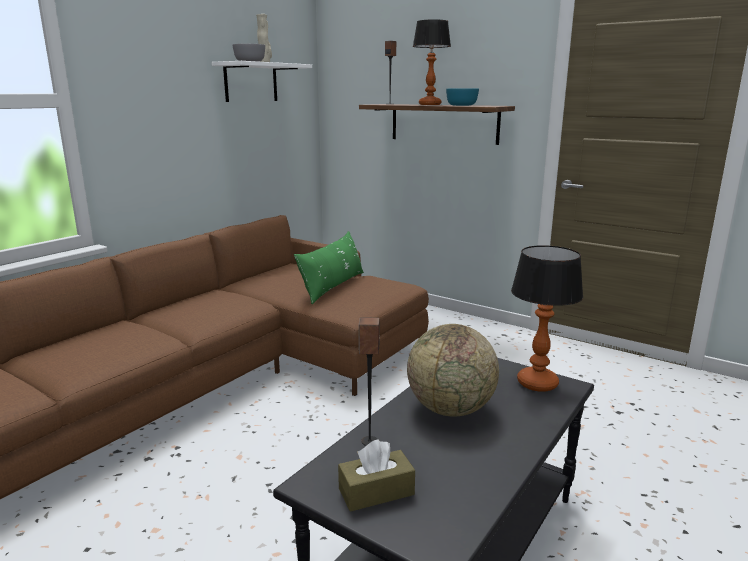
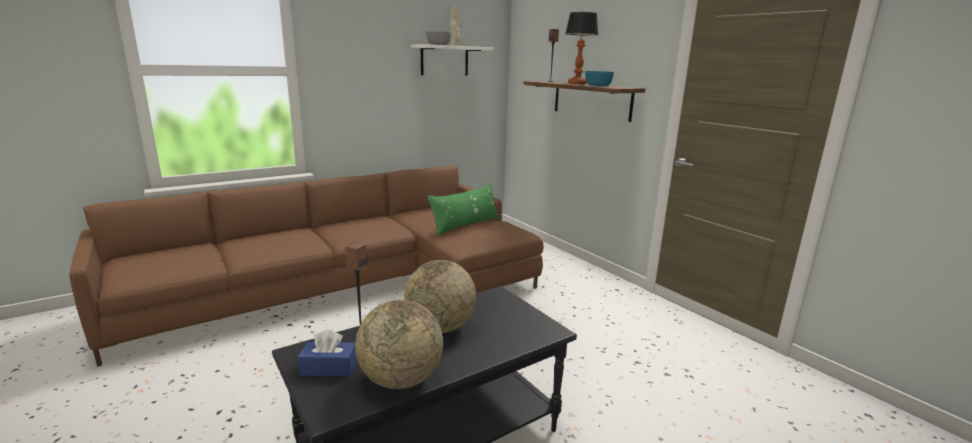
camera: 20 degrees right, 0 degrees up
brown tissue box [338,439,415,512] -> blue tissue box [298,330,357,376]
table lamp [511,245,583,392] -> none
none -> globe [355,299,443,389]

